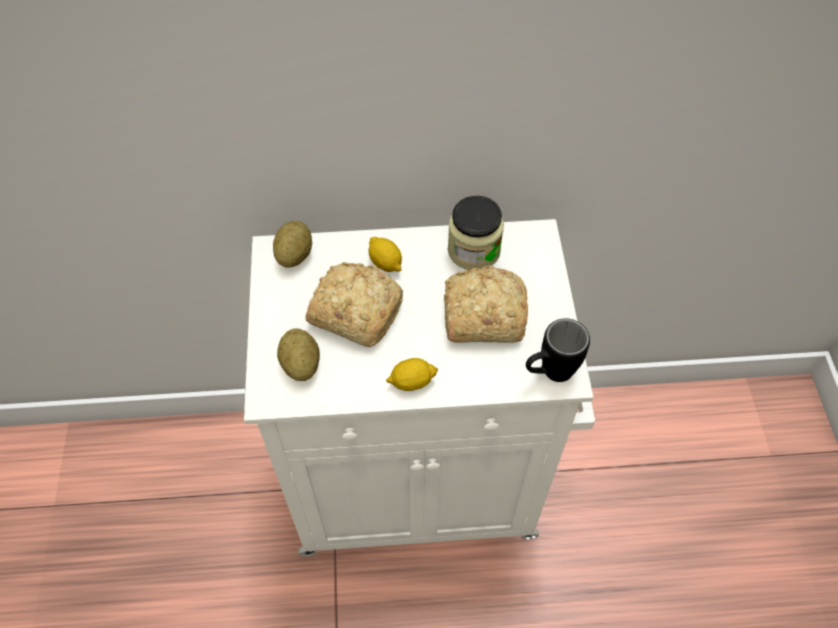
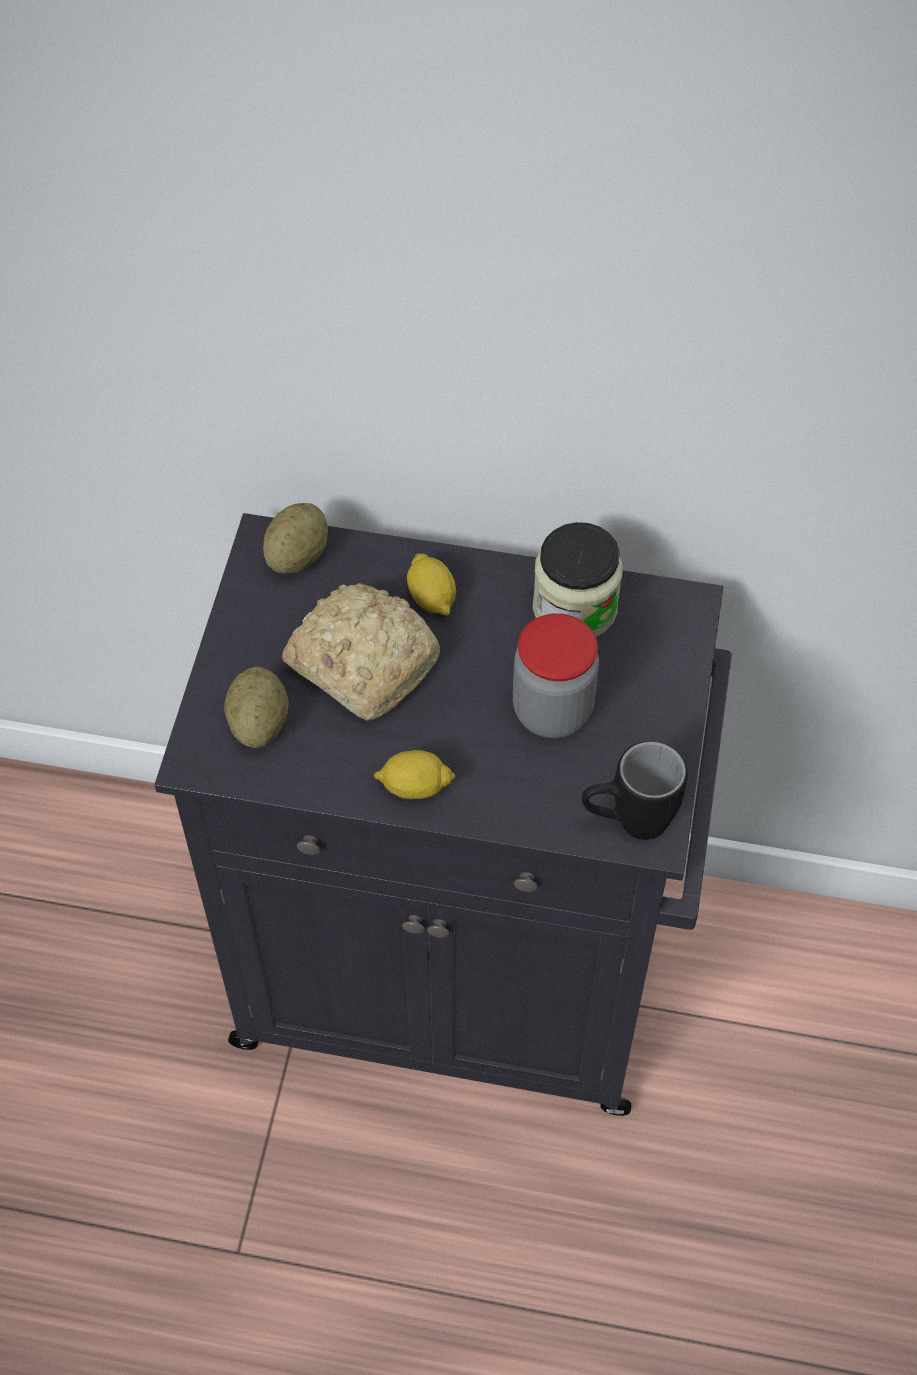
camera: 15 degrees right, 0 degrees up
white cabinet [244,219,595,557] -> black cabinet [154,513,732,1116]
bread [444,266,528,343] -> jar [513,613,599,738]

